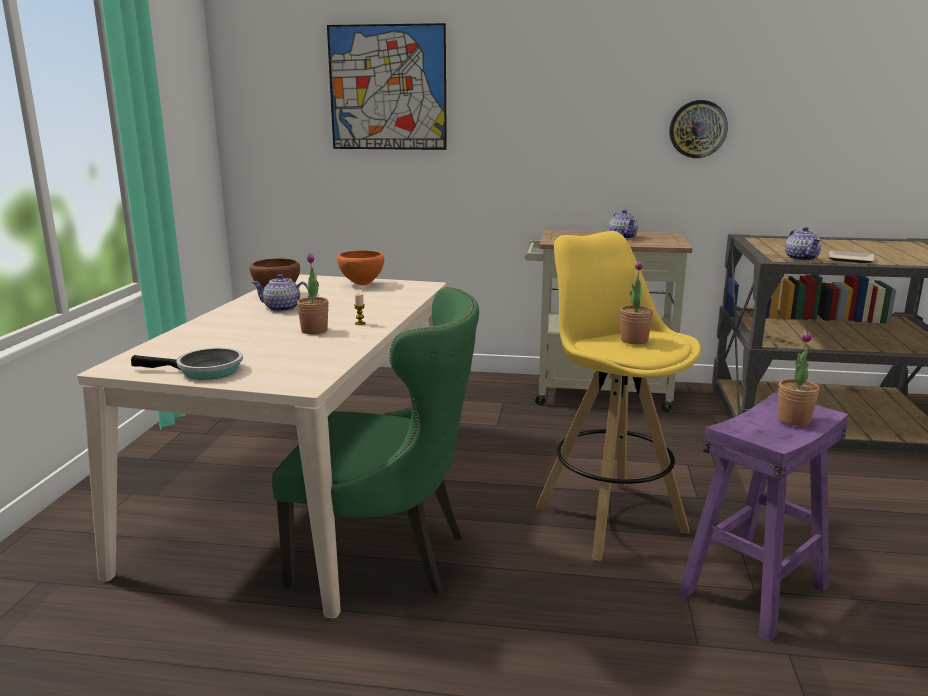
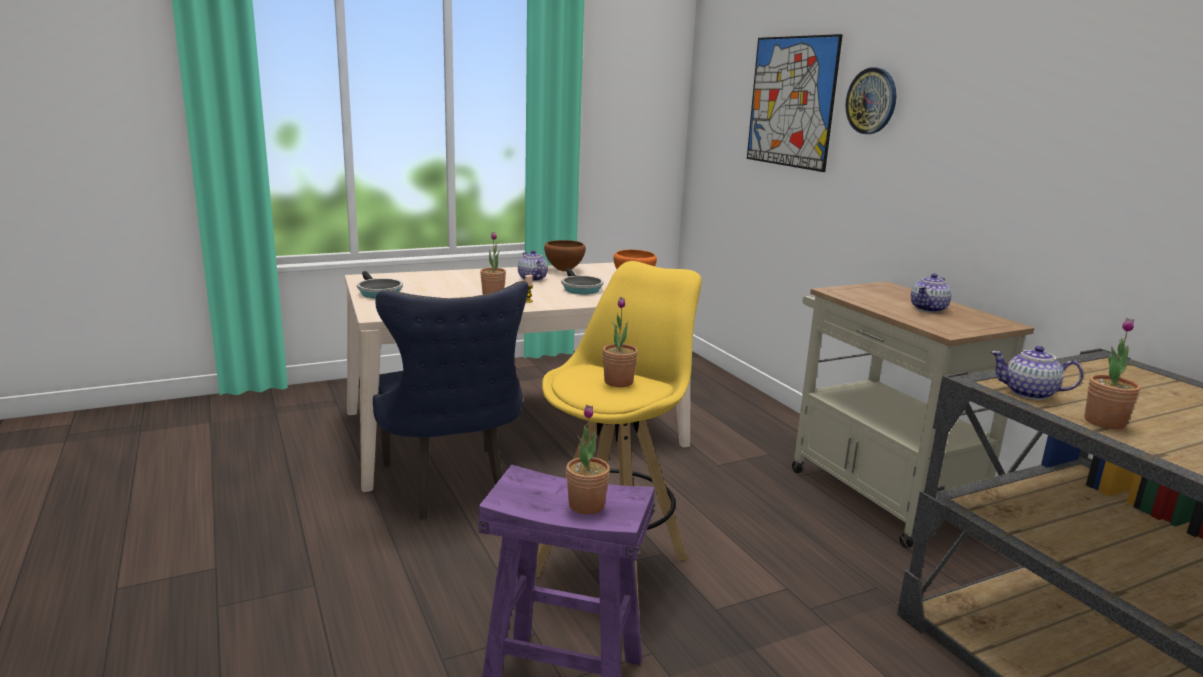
camera: 55 degrees right, 0 degrees up
green chair [272,287,479,594] -> blue chair [373,281,529,519]
wall clock [669,100,728,158] -> wall clock moved to [845,67,897,134]
teapot [785,227,821,261] -> teapot turned 60 degrees clockwise [991,346,1083,400]
plate [828,250,874,263] -> potted plant [1085,318,1141,429]
none -> frying pan [561,268,603,294]

